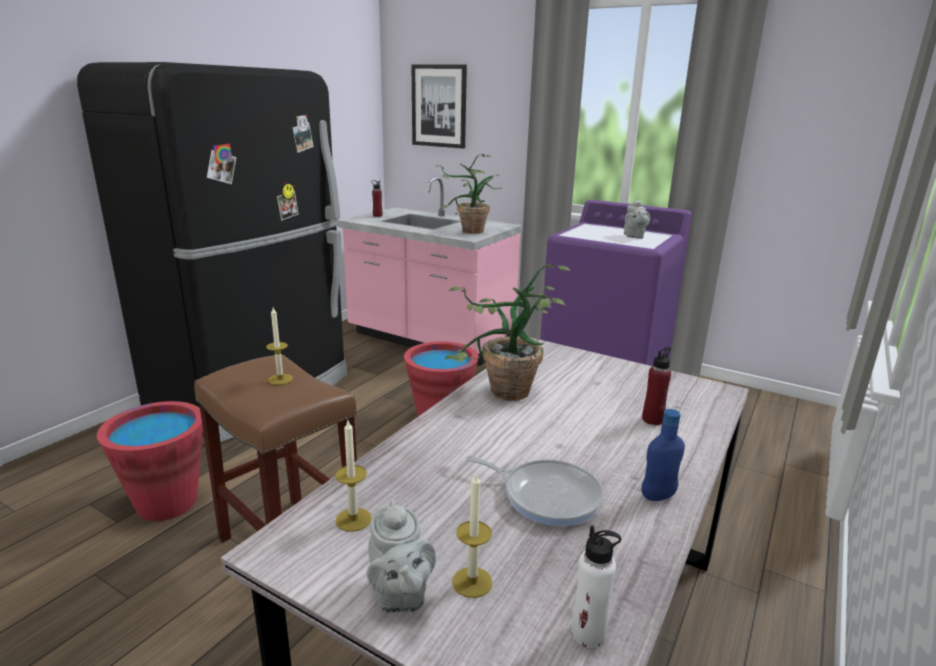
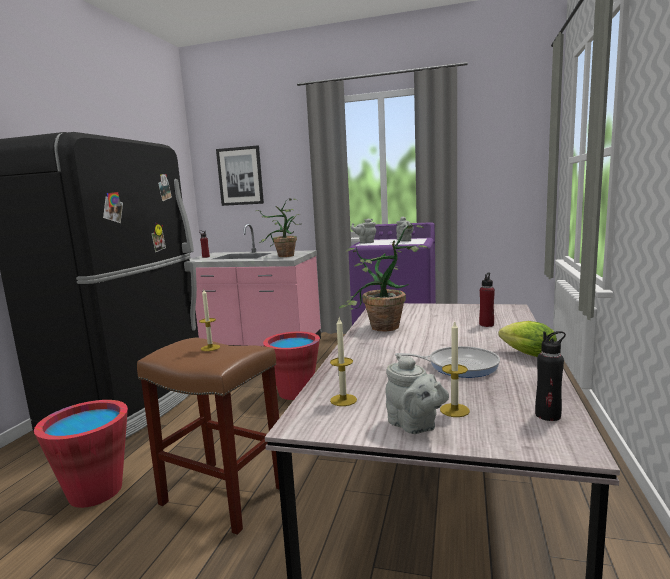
camera: 15 degrees left, 10 degrees down
white bottle [571,525,621,648] -> black bottle [535,331,566,421]
blue bottle [641,409,685,501] -> lettuce [498,321,557,357]
none -> grey teapot [351,218,376,244]

